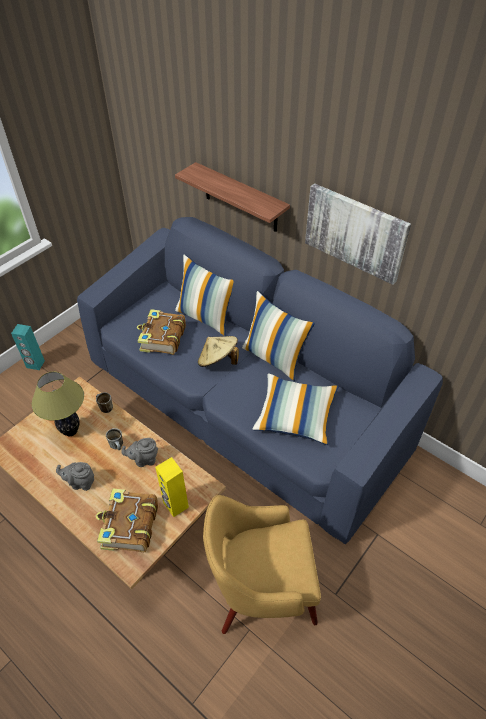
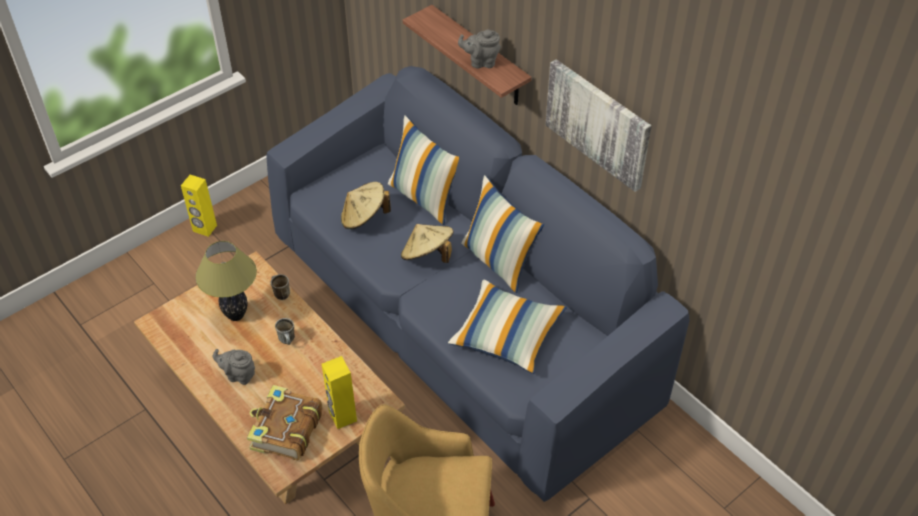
camera: 10 degrees right, 0 degrees up
turquoise speaker [11,324,45,370] -> yellow speaker [181,175,217,237]
grey teapot [121,438,158,467] -> grey teapot moved to [458,30,501,69]
book [137,309,186,355] -> beige hat [341,182,391,229]

